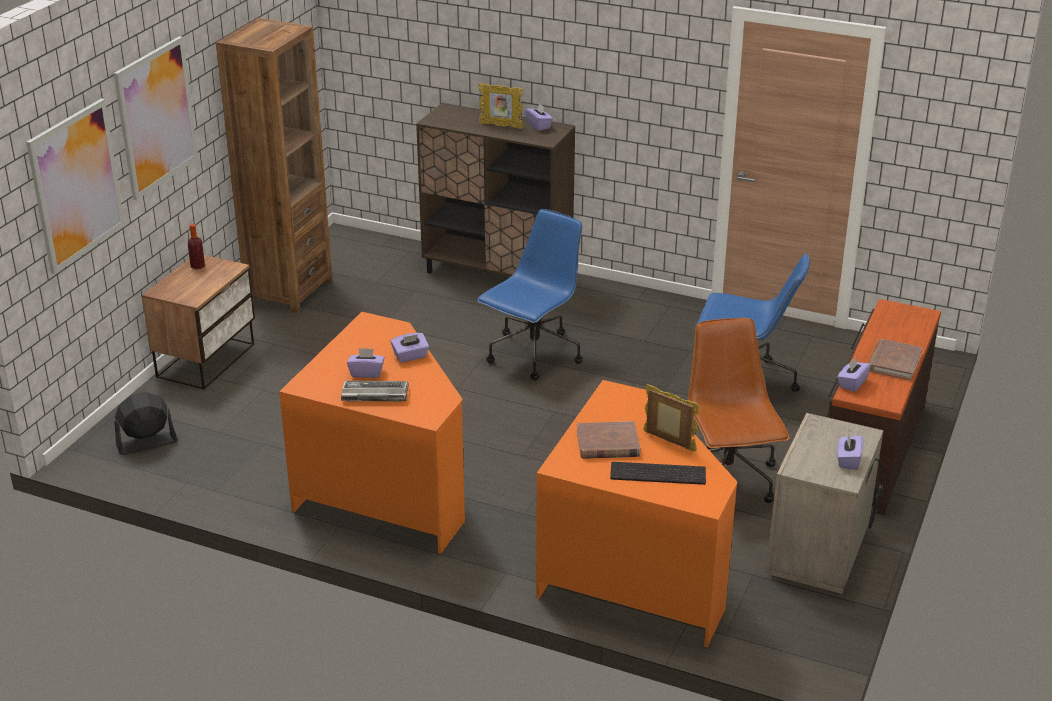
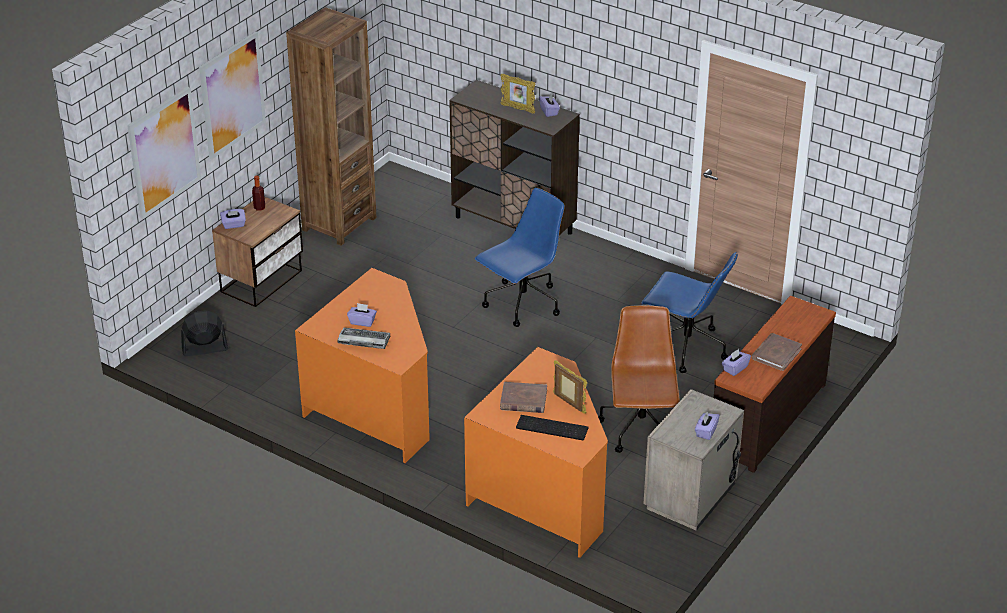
camera: 10 degrees right, 5 degrees up
purple tissue box [391,333,429,362] -> purple tissue box moved to [220,209,246,229]

